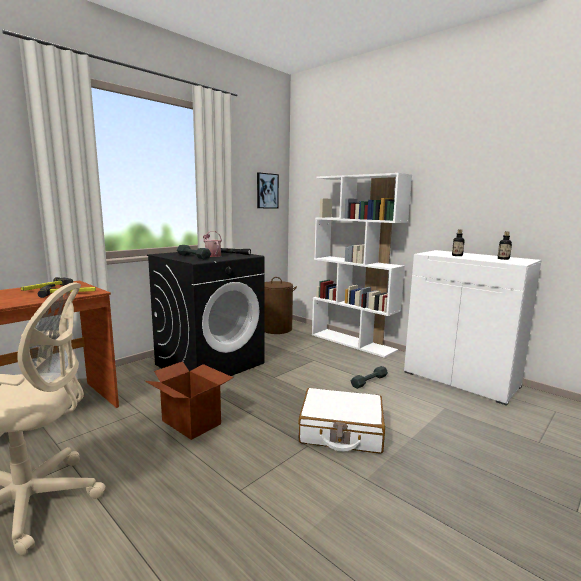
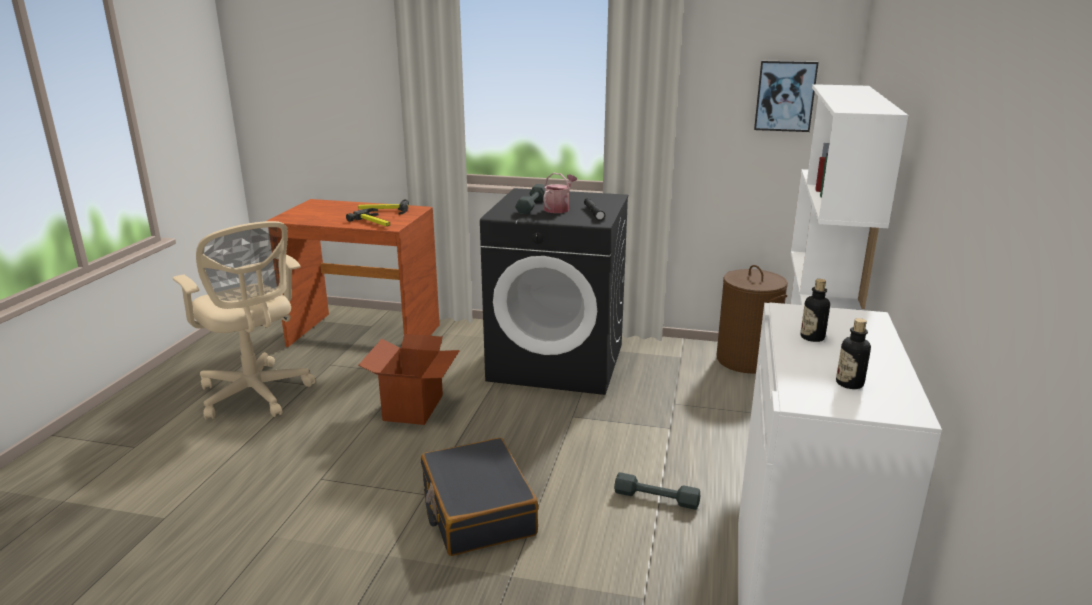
camera: 60 degrees right, 10 degrees up
white suitcase [298,388,385,454] -> black suitcase [421,438,539,556]

